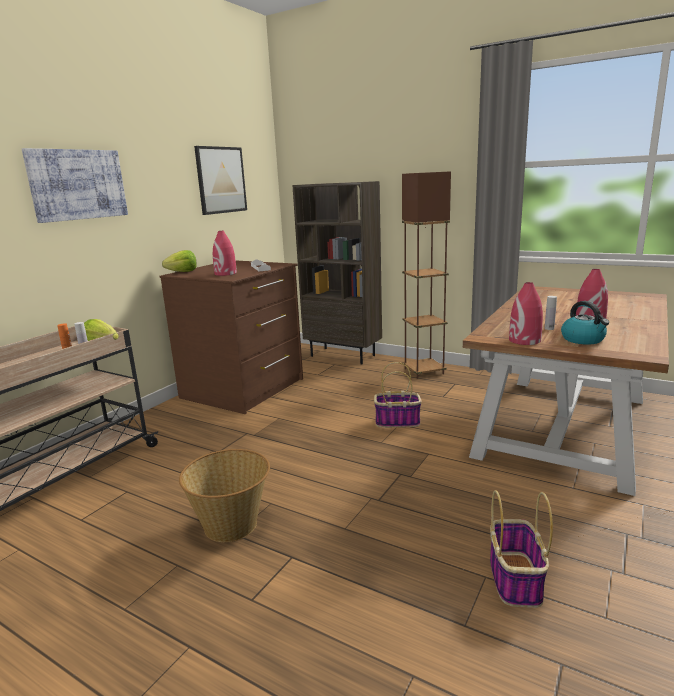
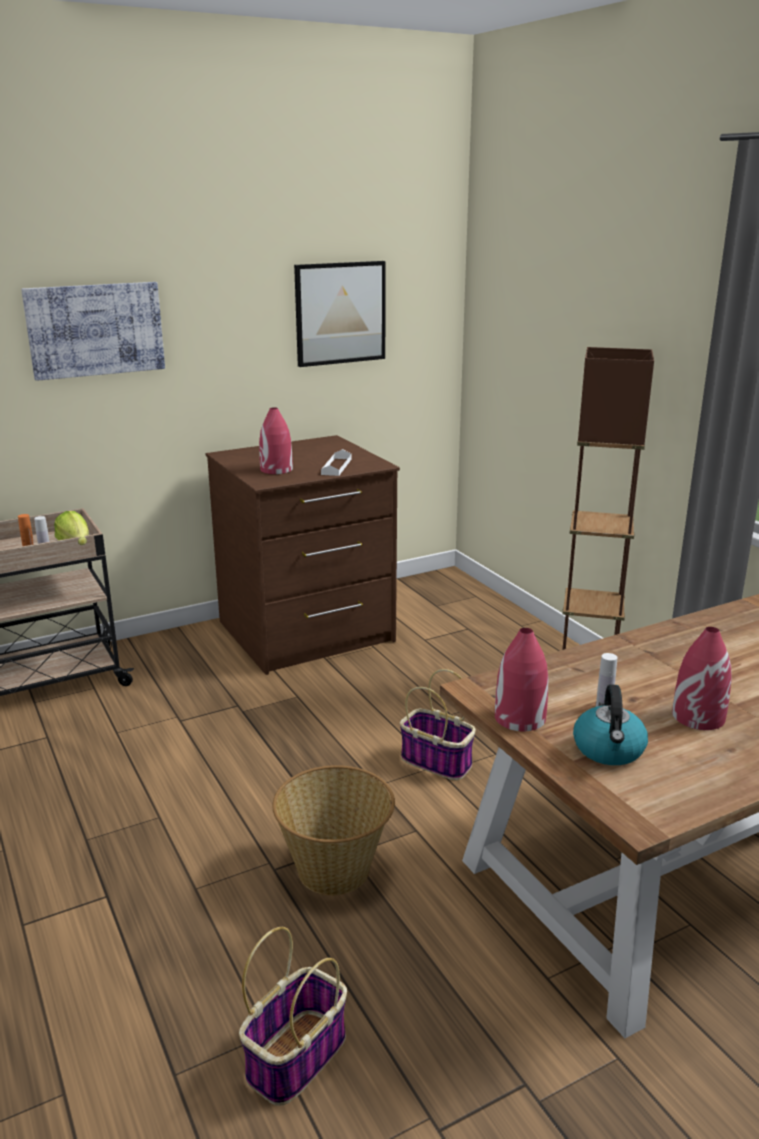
camera: 30 degrees right, 5 degrees up
lettuce [162,250,197,272] -> none
basket [179,449,270,542] -> basket moved to [272,765,395,895]
brown bookcase [292,181,382,365] -> none

